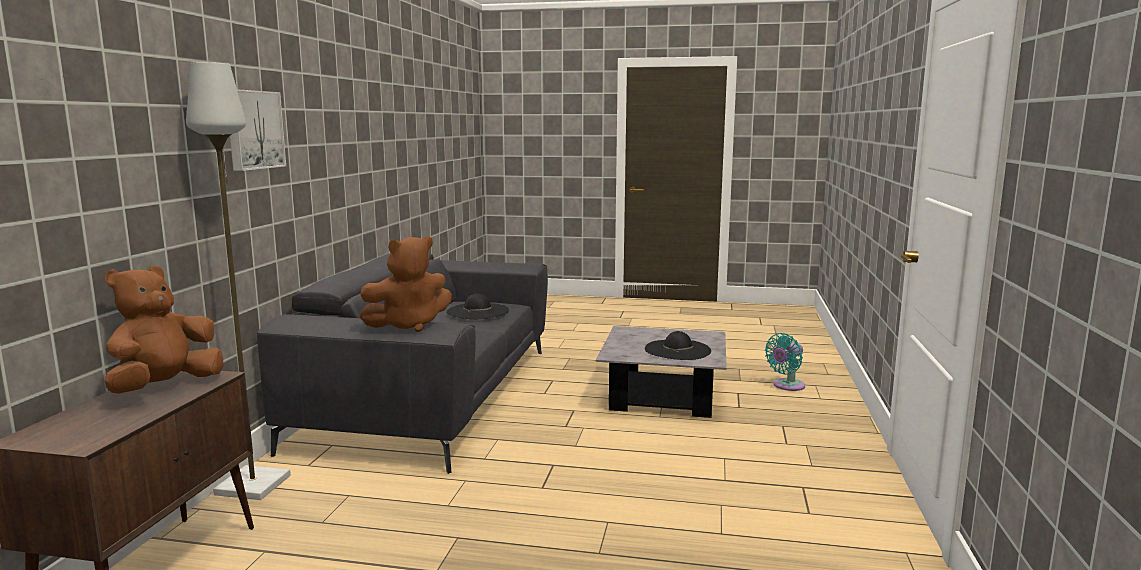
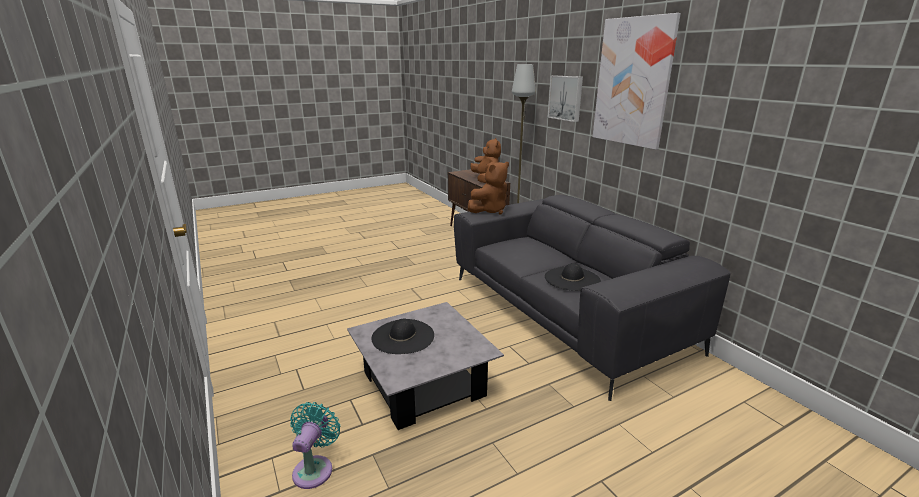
camera: 140 degrees right, 10 degrees up
brown plush toy [360,236,452,332] -> brown plush toy turned 150 degrees counterclockwise [468,162,509,214]
none -> picture [593,13,681,150]

